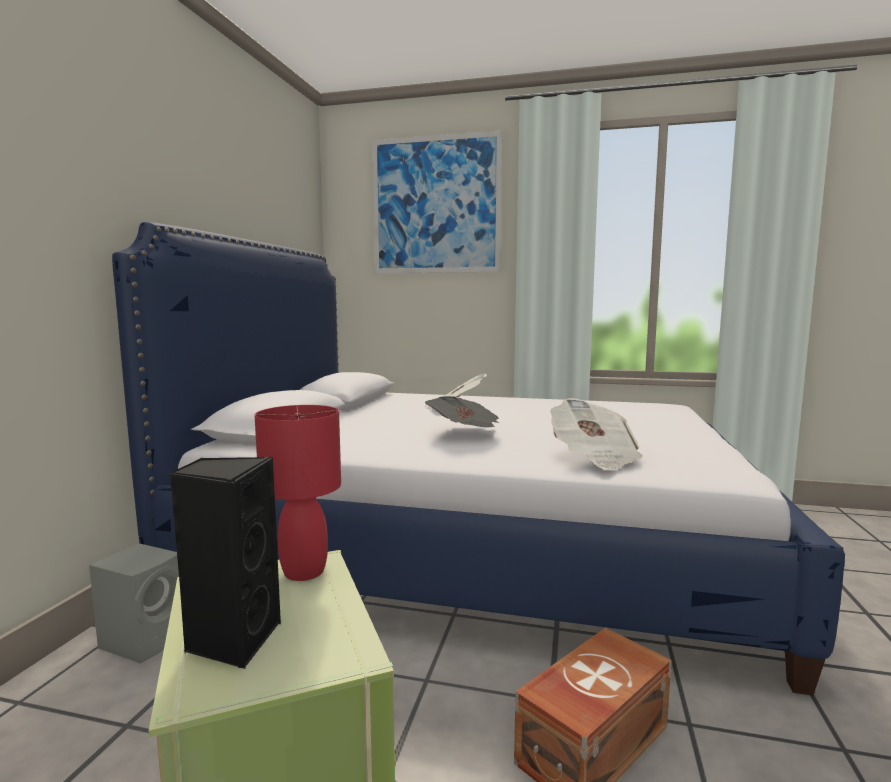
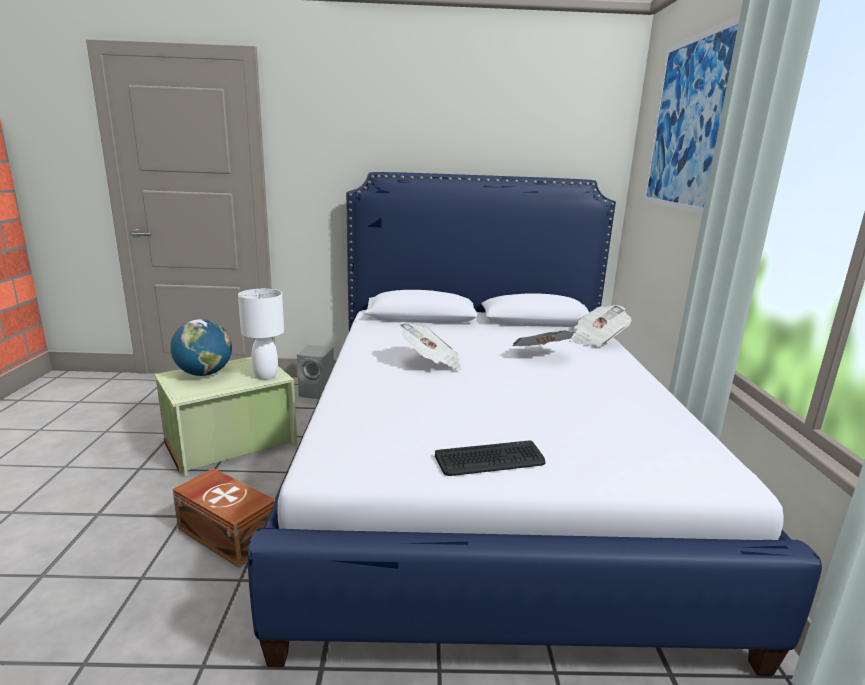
camera: 75 degrees right, 10 degrees up
black speaker [169,457,281,669] -> globe [170,319,232,376]
red table lamp [255,405,341,581] -> white table lamp [238,289,284,379]
newspaper [550,398,643,471] -> newspaper moved to [569,305,631,346]
none -> keyboard [435,441,546,476]

